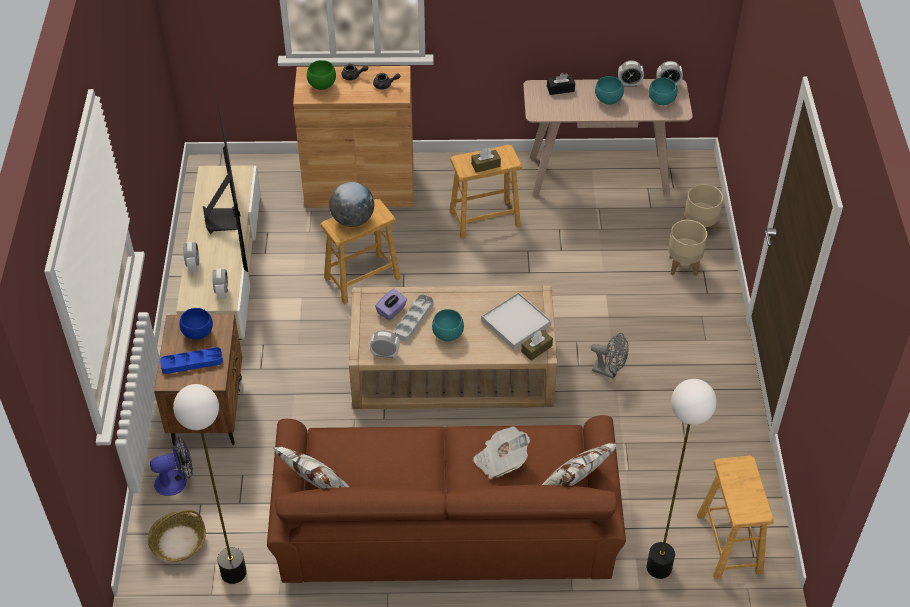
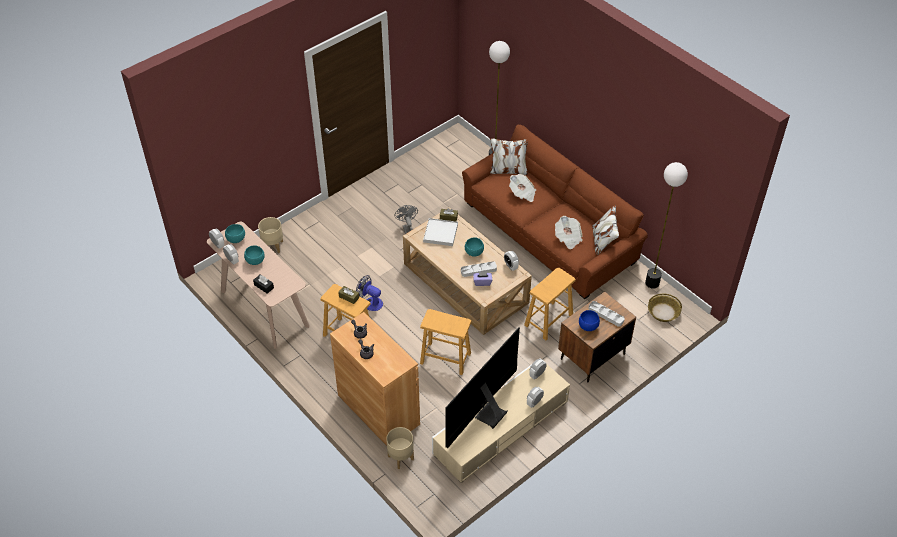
camera: 130 degrees left, 0 degrees up
fan [150,437,193,496] -> fan moved to [356,275,383,311]
blue tray [160,347,223,374] -> grey tray [588,301,625,327]
green bowl [307,60,336,90] -> none
globe [329,182,374,227] -> none
beige planter [668,220,707,276] -> beige planter moved to [386,427,414,469]
brown stool [697,456,774,579] -> brown stool moved to [524,268,576,340]
none -> newspaper [555,216,583,249]

